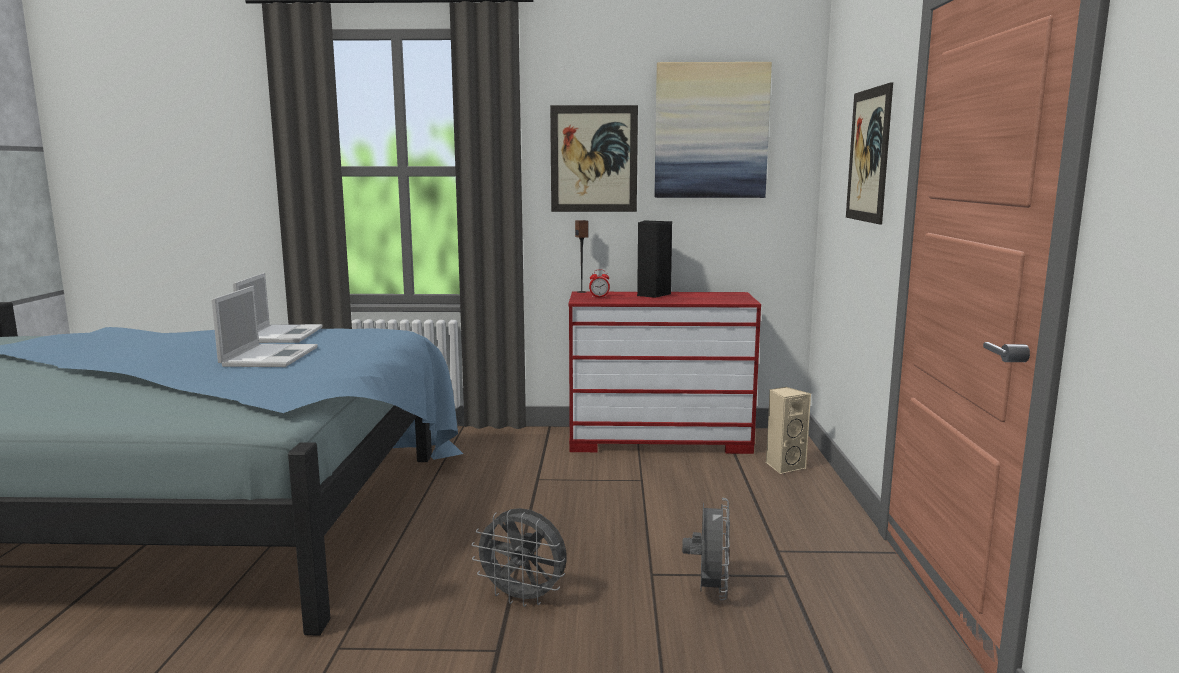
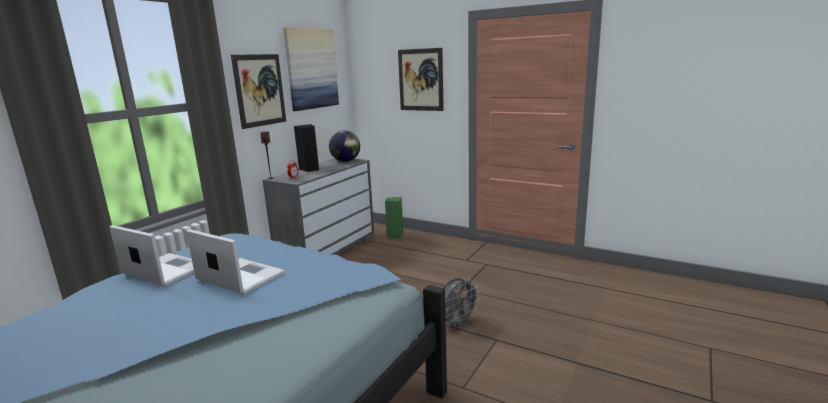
camera: 60 degrees left, 5 degrees up
red dresser [568,291,761,454] -> grey dresser [263,158,374,255]
grey fan [682,498,730,600] -> none
beige speaker [766,387,811,474] -> green speaker [385,197,403,239]
none -> globe [329,131,360,162]

